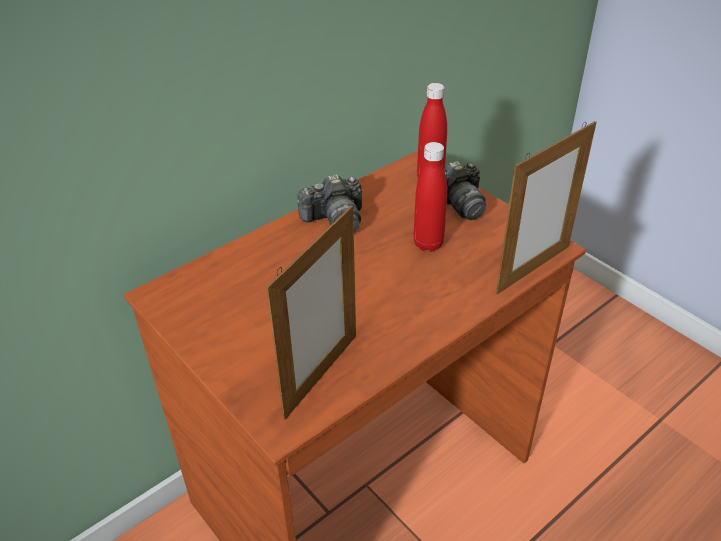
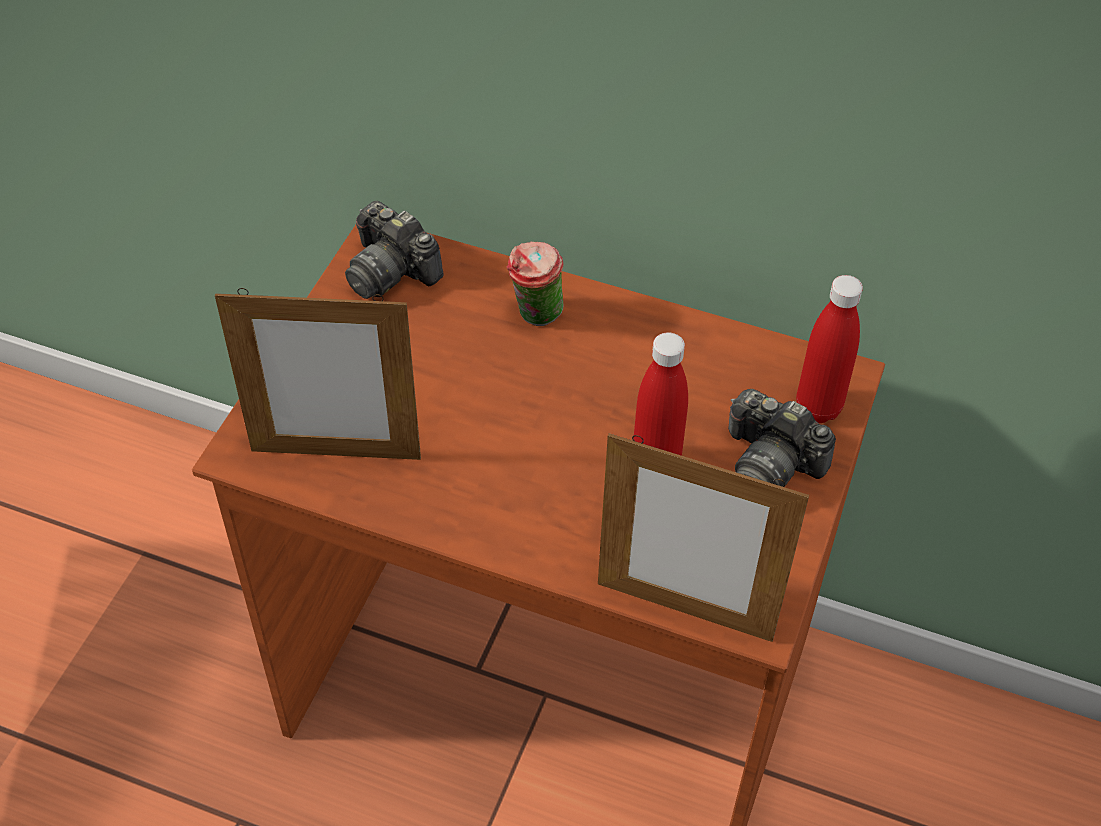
camera: 60 degrees right, 10 degrees up
camera [297,174,362,232] -> camera moved to [345,201,444,299]
none -> cup [507,242,564,326]

